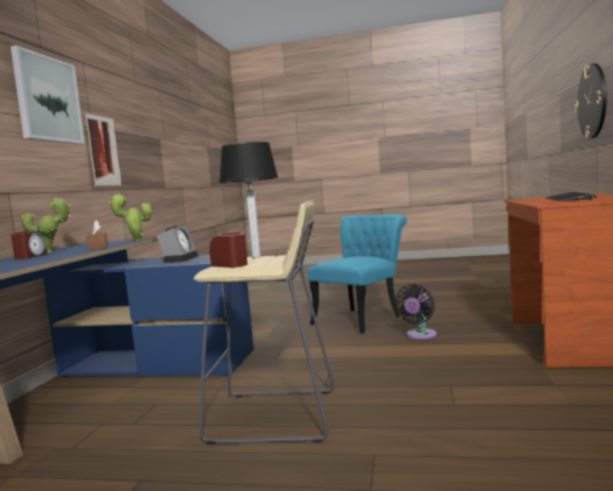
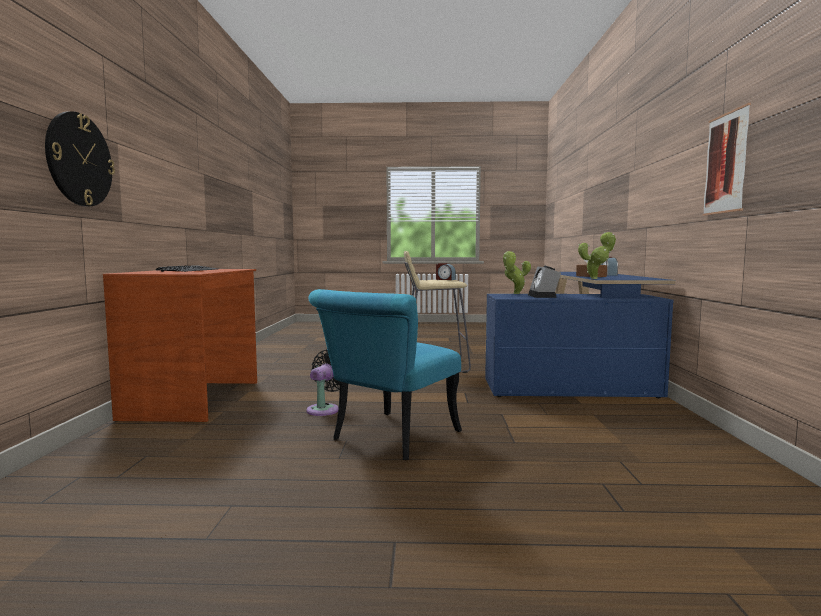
camera: 170 degrees right, 0 degrees up
picture [10,45,85,145] -> none
potted plant [21,198,70,253] -> potted plant moved to [503,251,531,294]
table lamp [219,142,278,258] -> none

